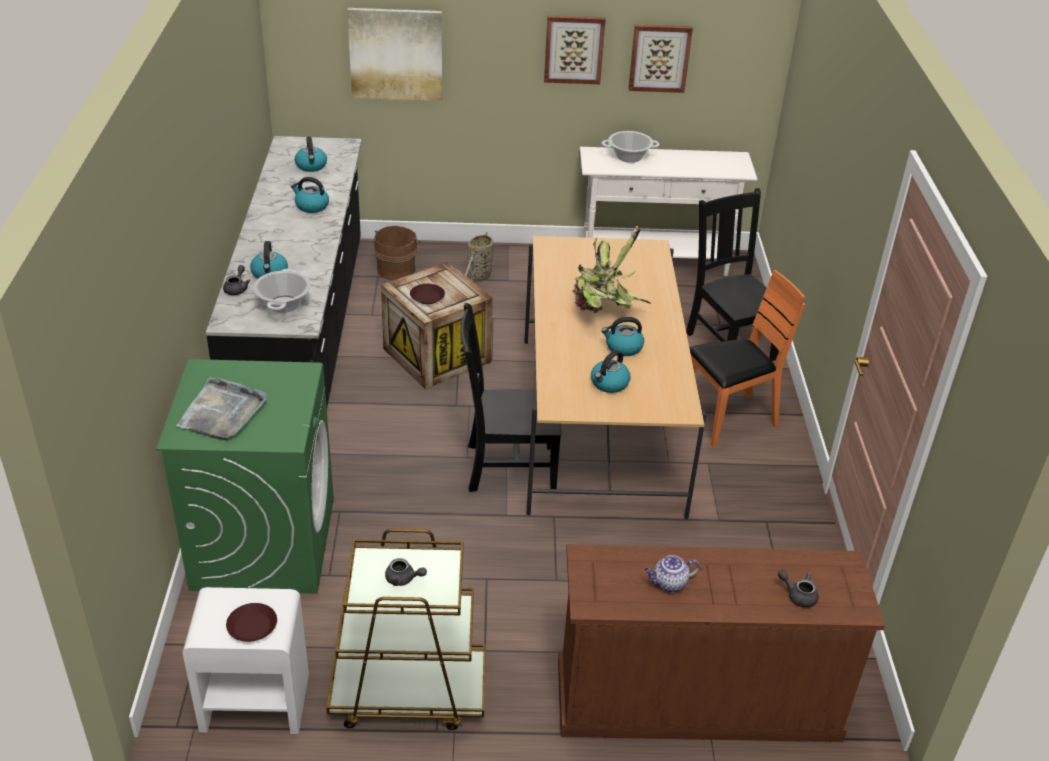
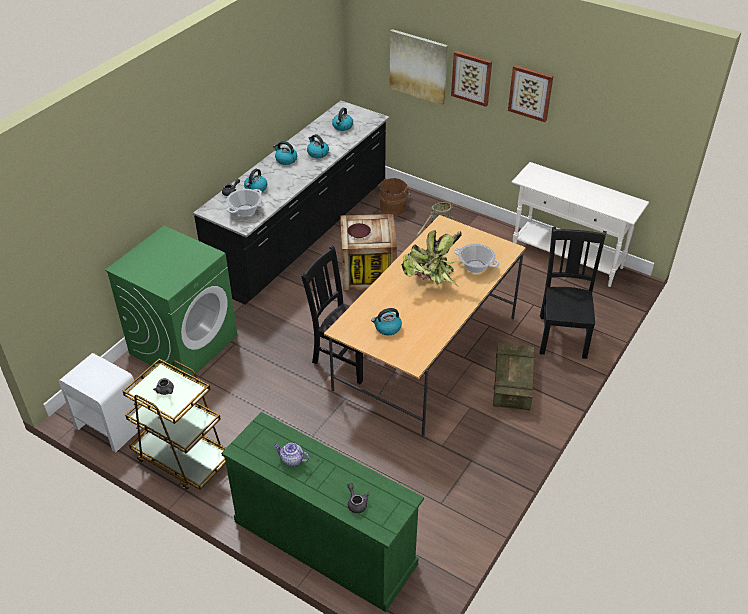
camera: 35 degrees right, 5 degrees up
grey tray [176,377,267,440] -> none
brown plate [226,603,277,642] -> none
brown dresser [558,544,885,742] -> green dresser [221,412,424,612]
cooking pot [602,131,660,163] -> cooking pot moved to [454,244,499,273]
kettle [602,317,644,356] -> kettle moved to [273,141,297,165]
picture [628,24,693,93] -> picture moved to [451,51,492,107]
orange chair [689,270,805,447] -> crate [493,343,534,410]

